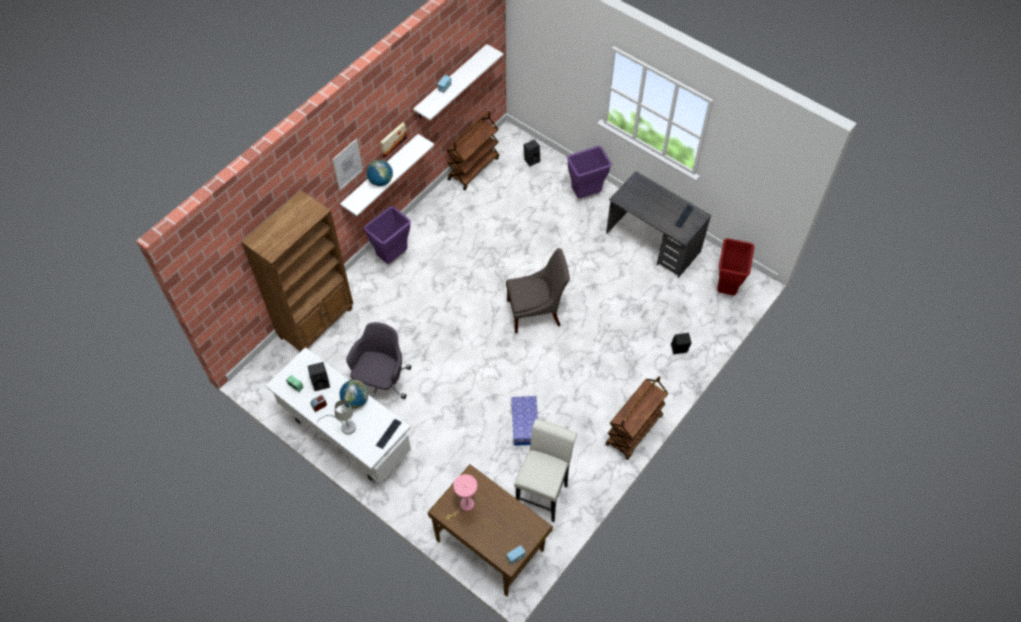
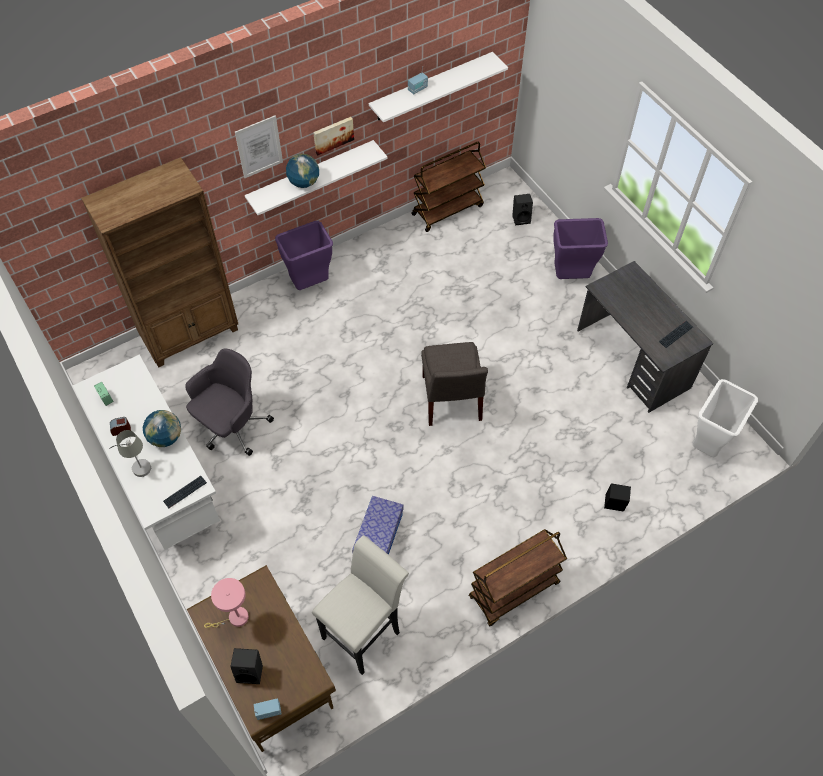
camera: 20 degrees right, 0 degrees up
black speaker [308,362,330,391] -> black speaker moved to [230,648,263,684]
grey chair [506,248,570,333] -> grey chair turned 75 degrees clockwise [421,342,488,426]
red trash can [717,238,754,295] -> white trash can [693,379,758,457]

